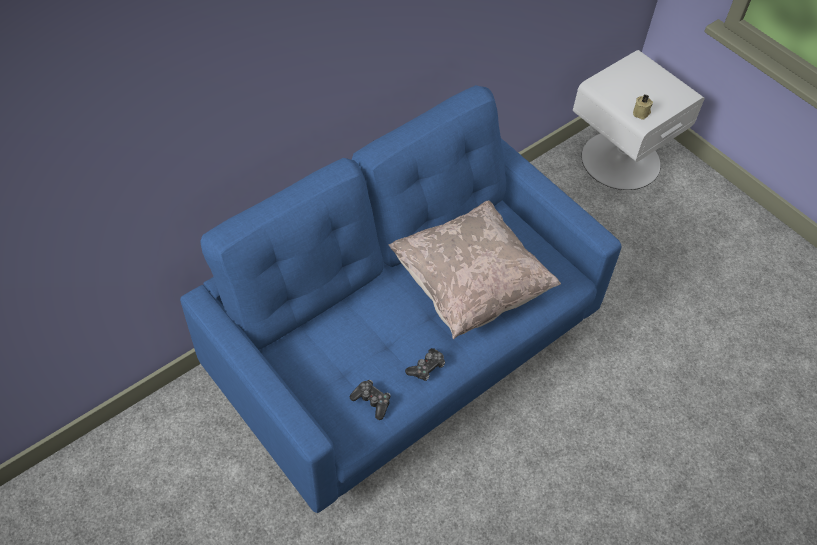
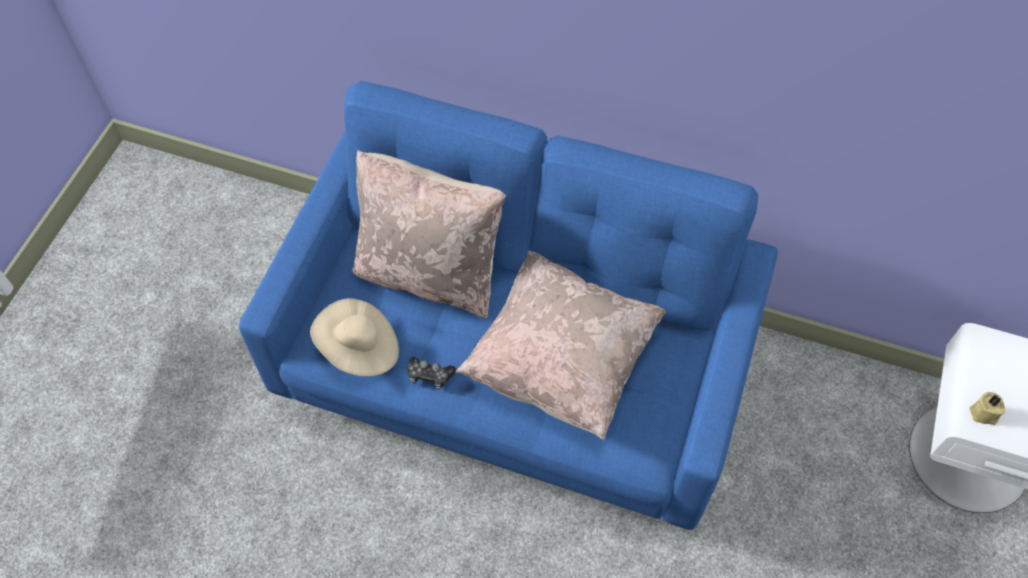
camera: 60 degrees right, 5 degrees up
game controller [350,380,391,420] -> beige hat [310,298,399,377]
none -> beige pillow [352,150,506,318]

